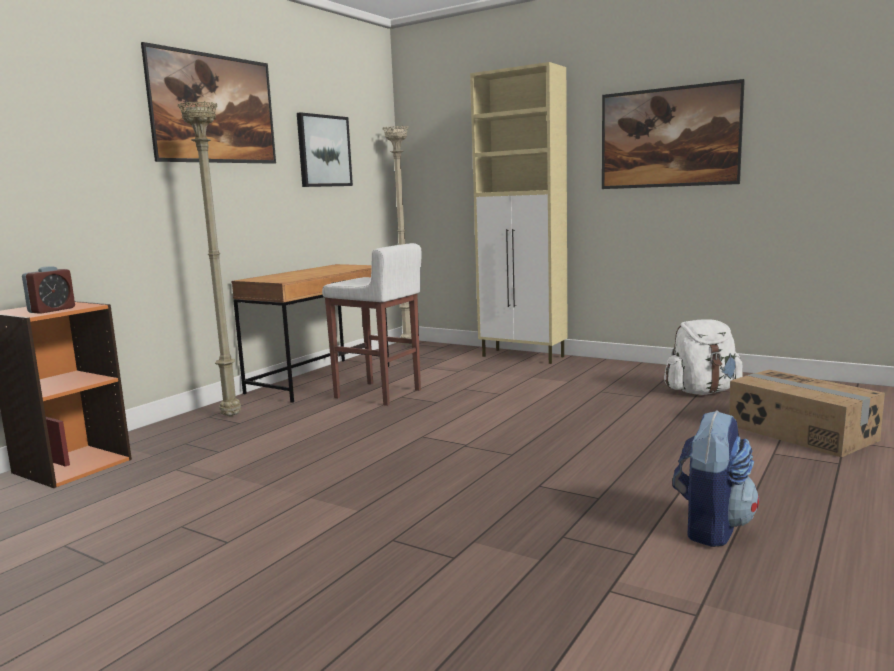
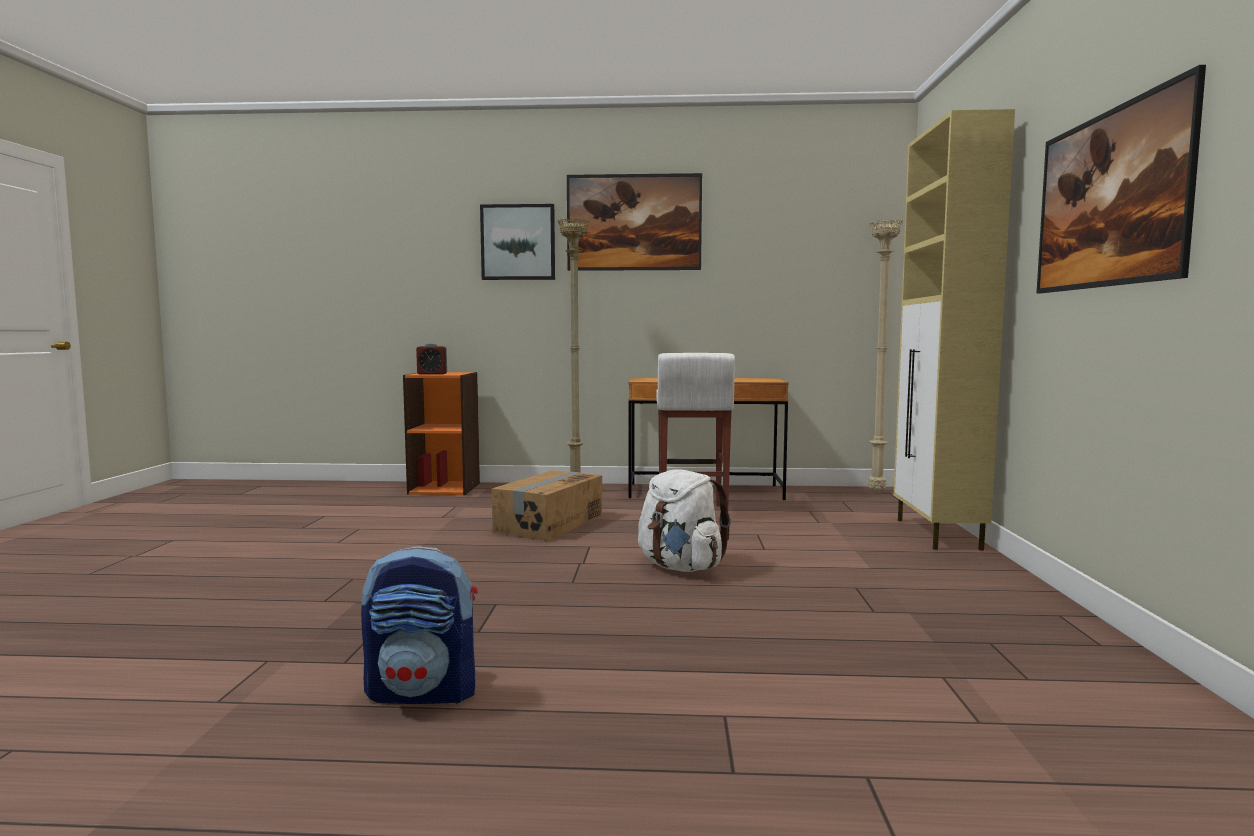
camera: 60 degrees right, 5 degrees down
picture [297,112,353,187] -> picture moved to [480,204,555,280]
white backpack [664,319,742,395] -> white backpack moved to [638,469,731,572]
cardboard box [729,370,885,458] -> cardboard box moved to [491,470,602,541]

